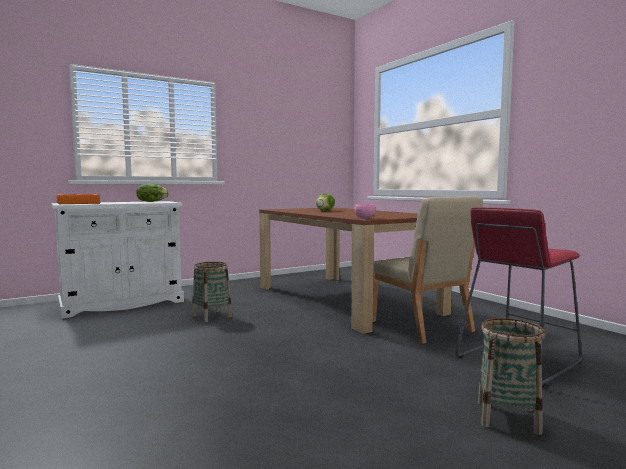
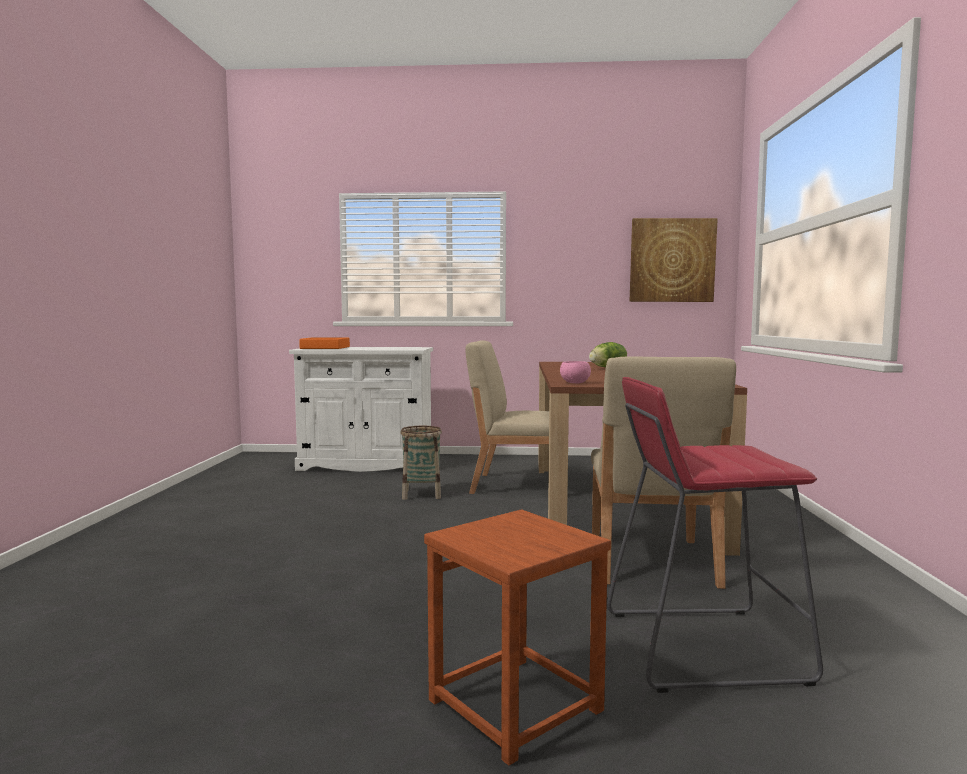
camera: 35 degrees right, 0 degrees up
lettuce [136,184,169,202] -> none
basket [478,318,545,435] -> brown stool [424,509,611,766]
none -> beige chair [465,340,549,494]
none -> picture [630,218,718,302]

